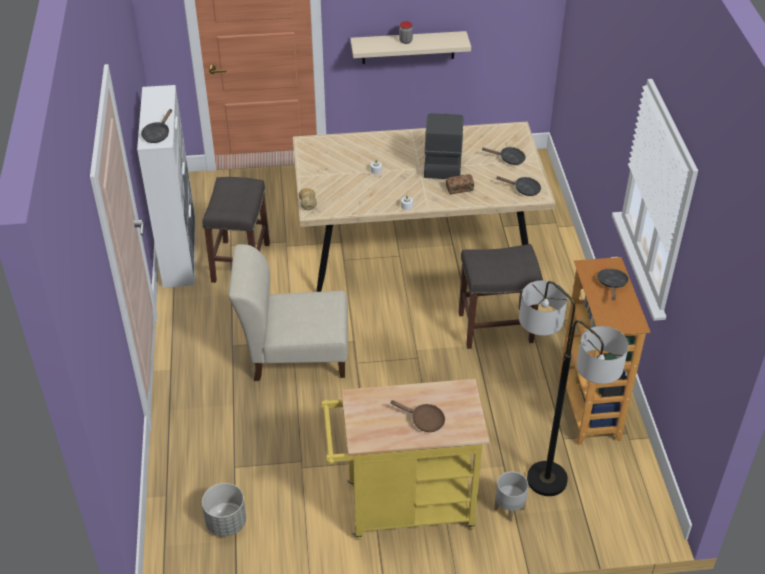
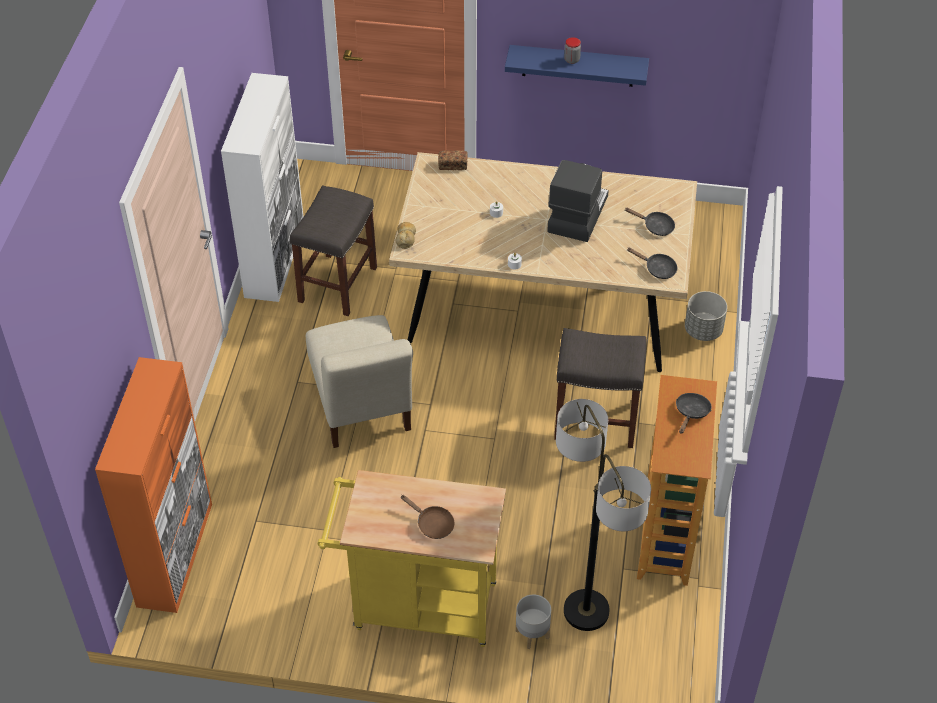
camera: 15 degrees right, 5 degrees up
black frying pan [141,109,172,143] -> none
grey planter [202,483,246,537] -> grey planter moved to [685,291,727,341]
beige chair [228,244,348,381] -> beige chair turned 120 degrees counterclockwise [306,315,413,448]
beige shelf [351,31,471,64] -> blue shelf [505,45,649,87]
bread [446,174,474,195] -> bread moved to [438,151,468,170]
none -> orange cabinet [95,357,212,613]

